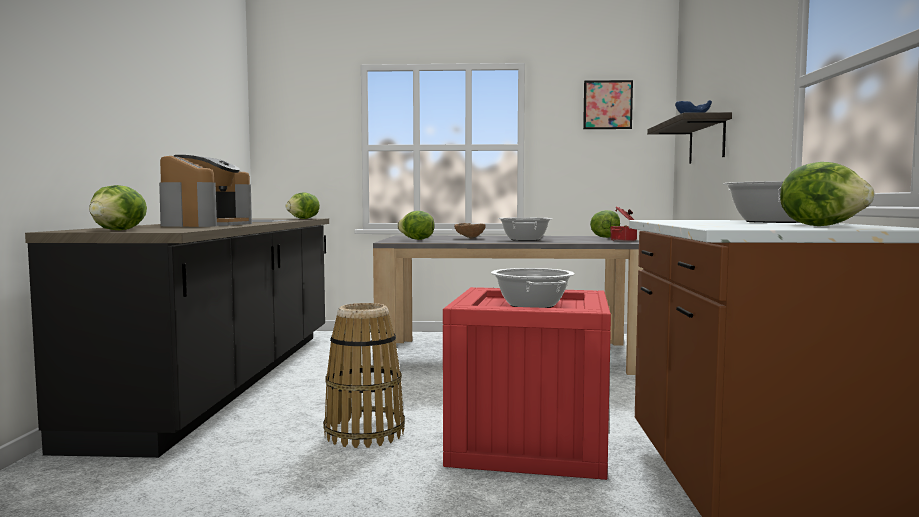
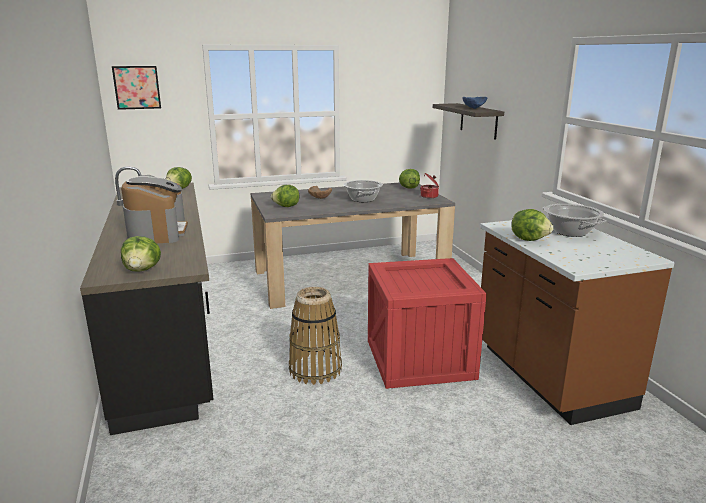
camera: 20 degrees left, 15 degrees up
cooking pot [491,268,575,308] -> none
picture [583,80,633,129] -> picture moved to [112,66,161,110]
lettuce [780,162,874,226] -> lettuce moved to [511,209,553,241]

